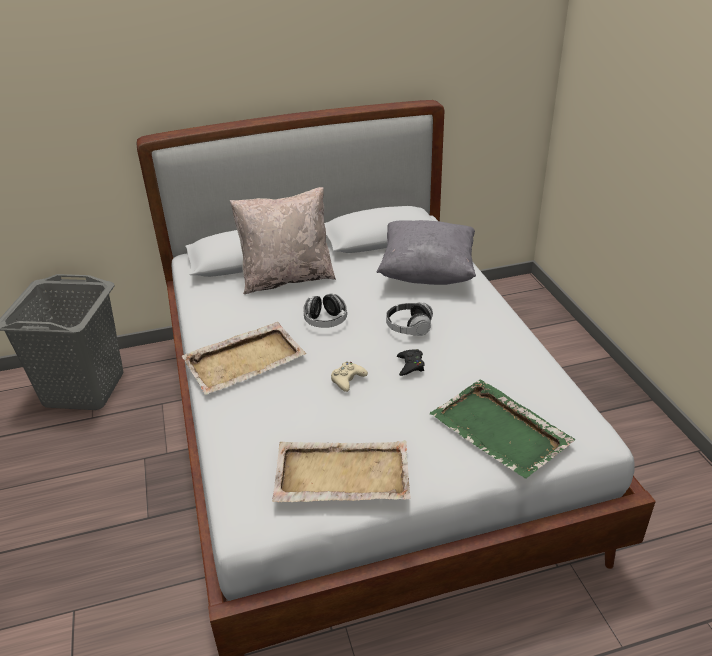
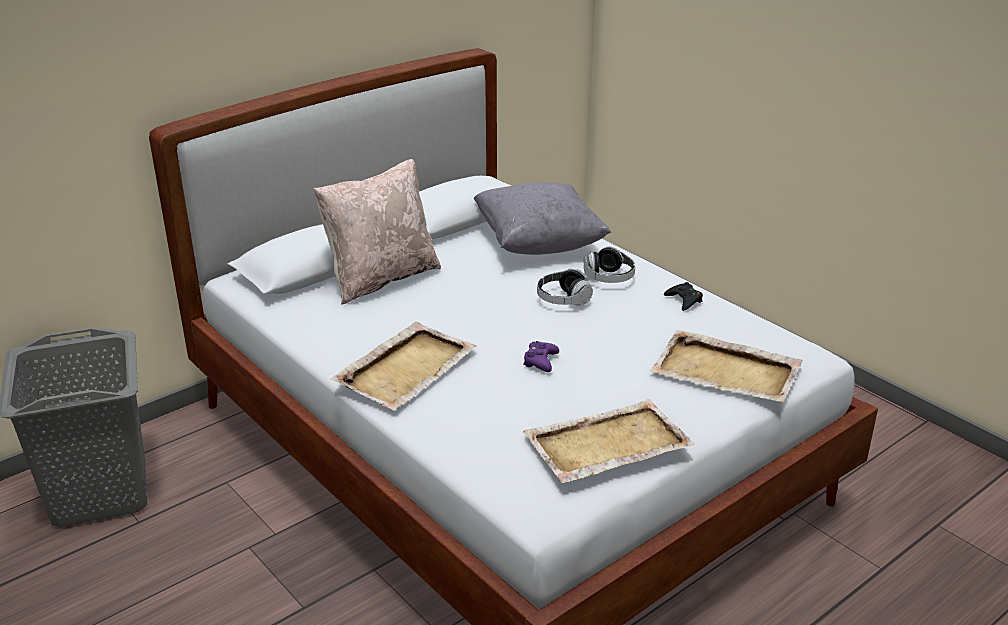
camera: 25 degrees left, 5 degrees down
headphones [303,294,347,328] -> headphones moved to [584,247,636,283]
beige game controller [331,362,368,392] -> purple game controller [523,341,559,372]
black game controller [397,349,425,376] -> black game controller moved to [664,282,703,311]
green tray [430,379,575,479] -> beige tray [650,330,803,402]

